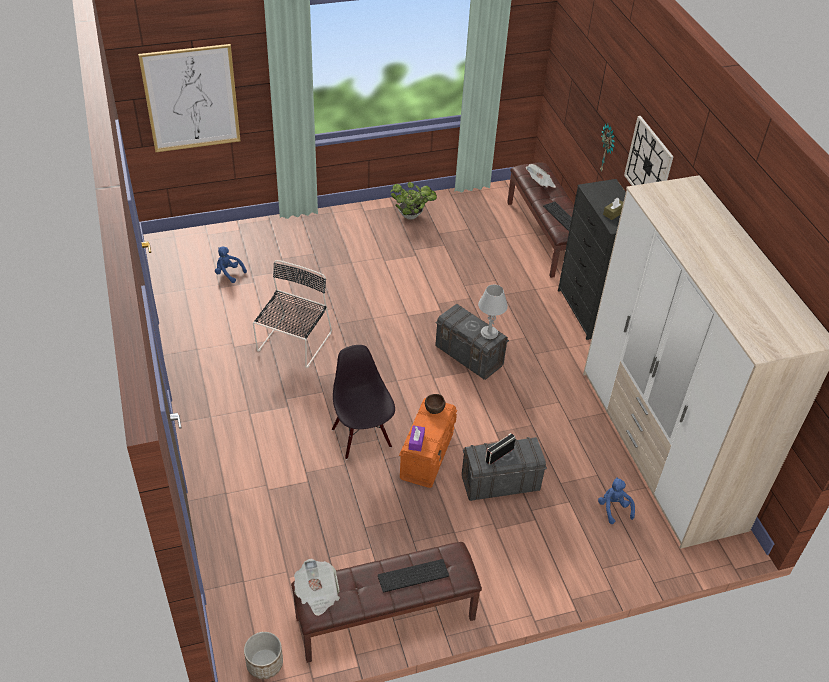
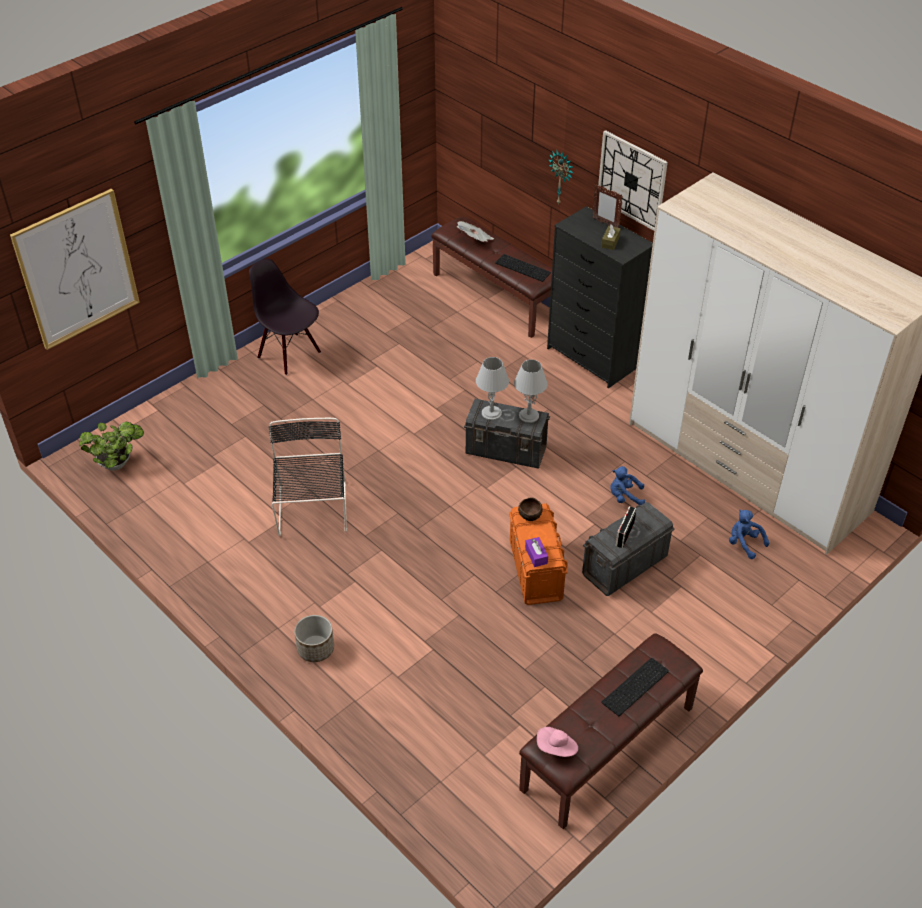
camera: 25 degrees left, 0 degrees up
blue plush toy [215,247,247,283] -> blue plush toy moved to [610,466,645,505]
planter [244,632,283,679] -> planter moved to [294,615,334,662]
newspaper [294,558,340,616] -> pink hat [537,727,578,757]
black chair [332,345,395,459] -> black chair moved to [249,258,321,375]
potted plant [390,182,437,220] -> potted plant moved to [79,422,144,471]
none -> grey table lamp [476,357,509,420]
none -> picture frame [592,184,623,228]

